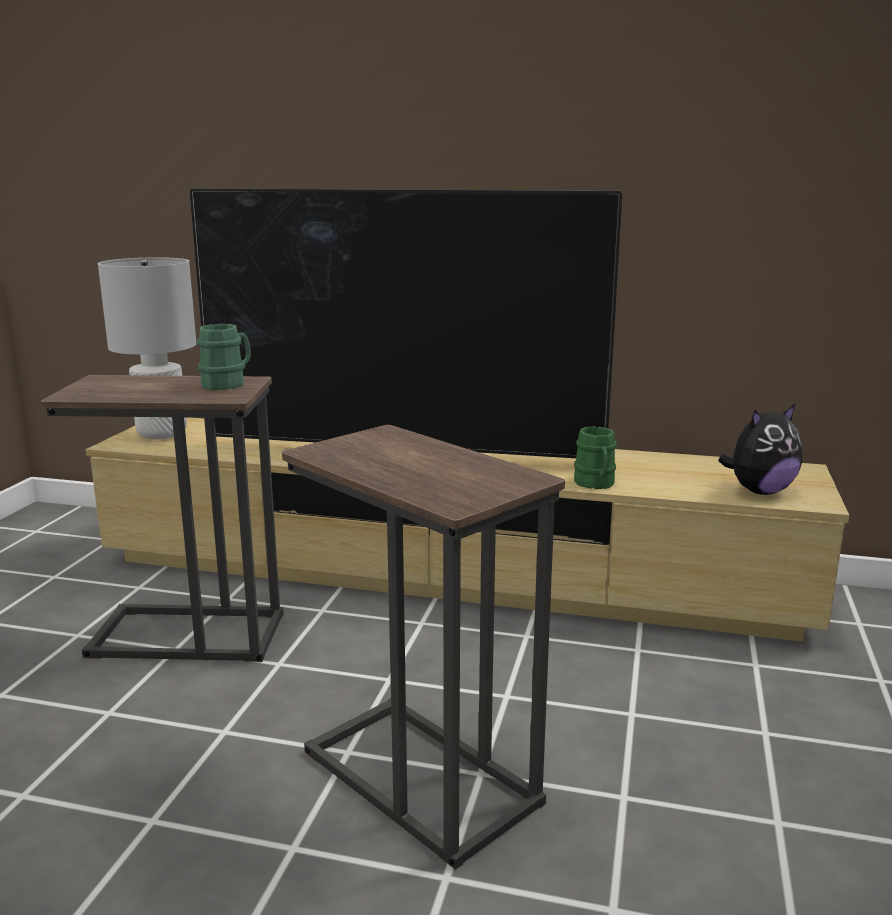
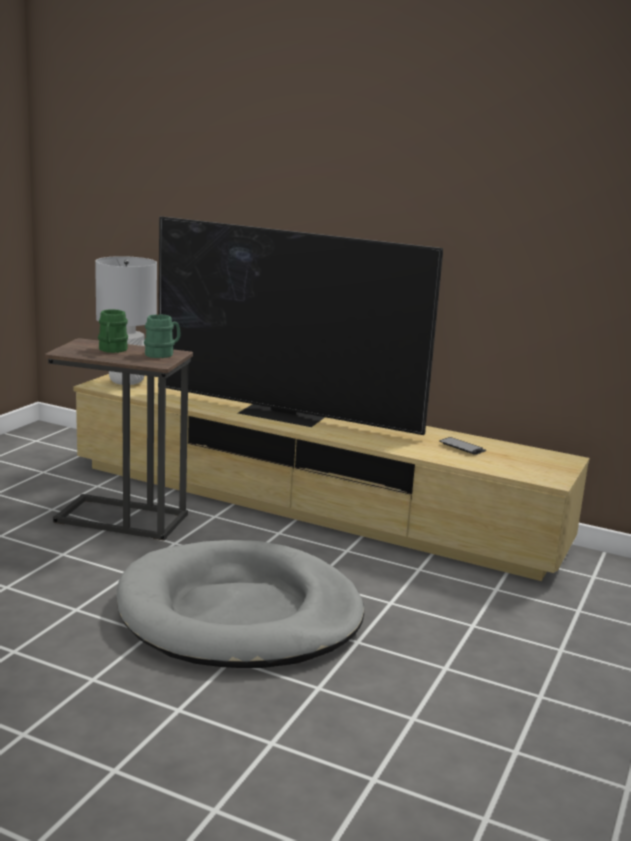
camera: 10 degrees right, 0 degrees up
brown side table [282,425,565,870] -> grey dog bed [117,540,364,668]
green mug [574,426,617,489] -> green mug moved to [98,309,128,353]
plush toy [718,403,802,495] -> none
none -> phone [439,437,486,455]

